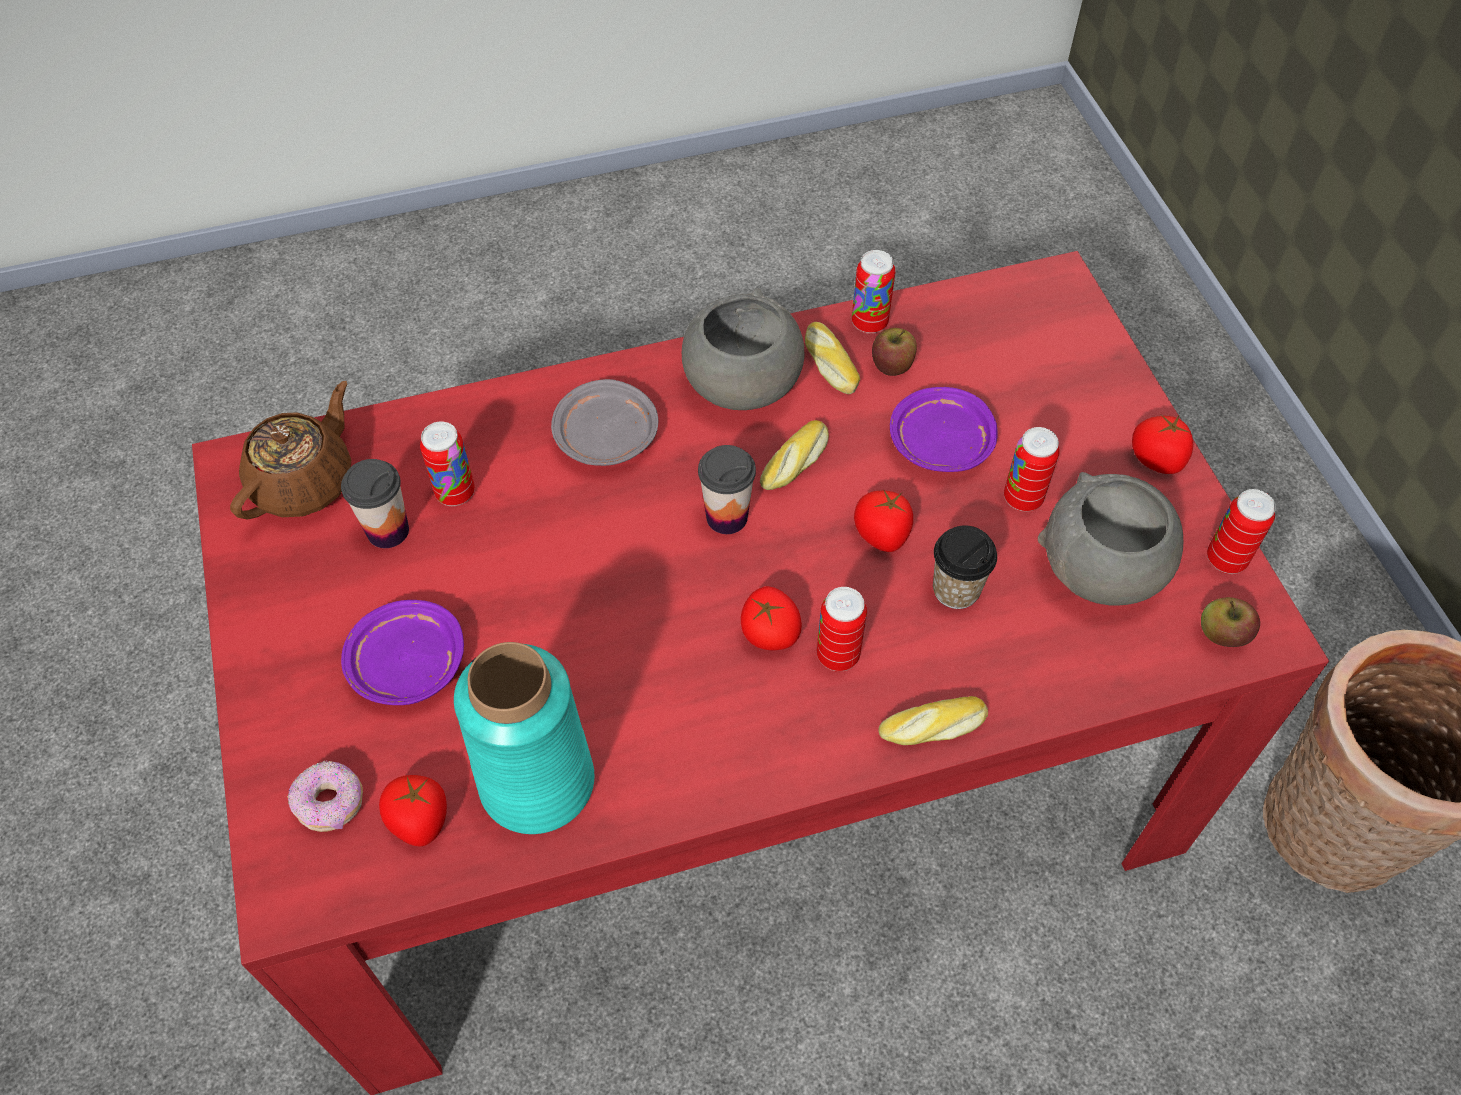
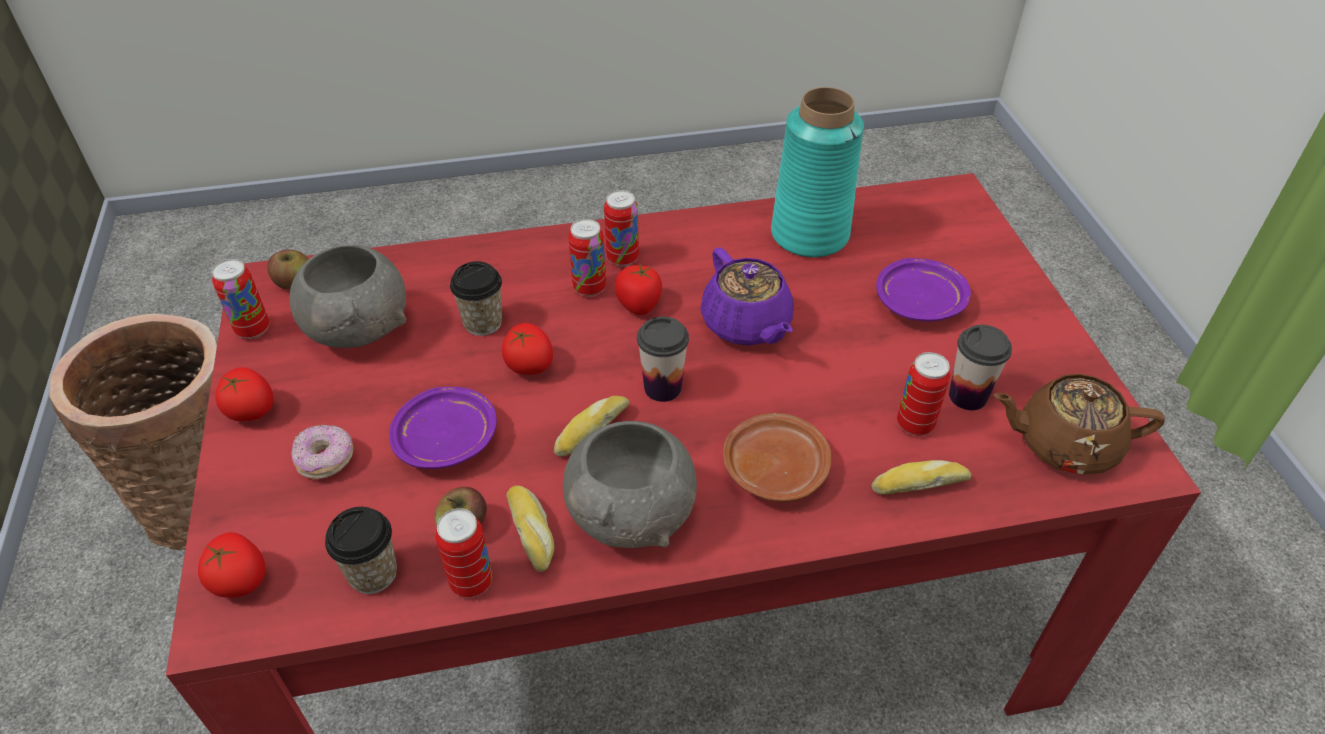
camera: 175 degrees left, 10 degrees down
brown teapot [230,381,351,519] -> brown teapot turned 60 degrees clockwise [993,374,1164,474]
donut [287,761,363,832] -> donut moved to [291,424,353,479]
tomato [379,775,447,847] -> tomato moved to [198,532,266,598]
grey plate [551,379,658,466] -> brown plate [723,413,832,502]
bread [879,696,988,745] -> bread moved to [871,460,971,495]
can [1004,427,1060,512] -> can moved to [604,190,639,267]
none -> cup [325,507,397,594]
none -> purple teapot [700,248,794,345]

